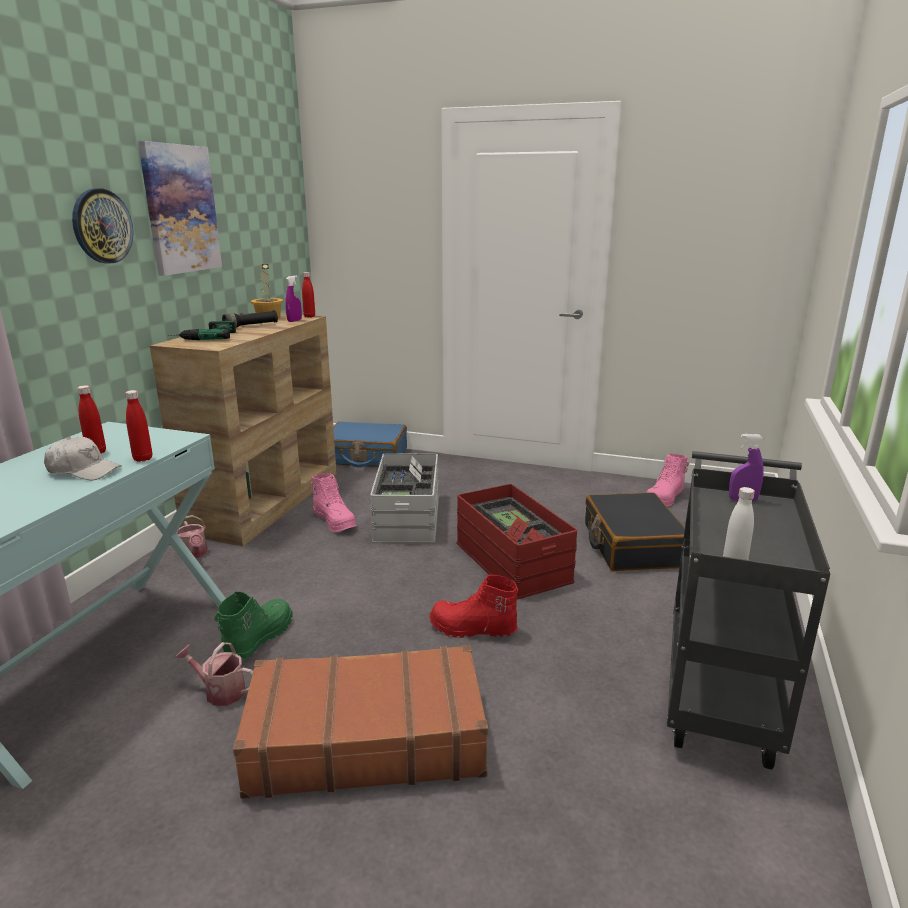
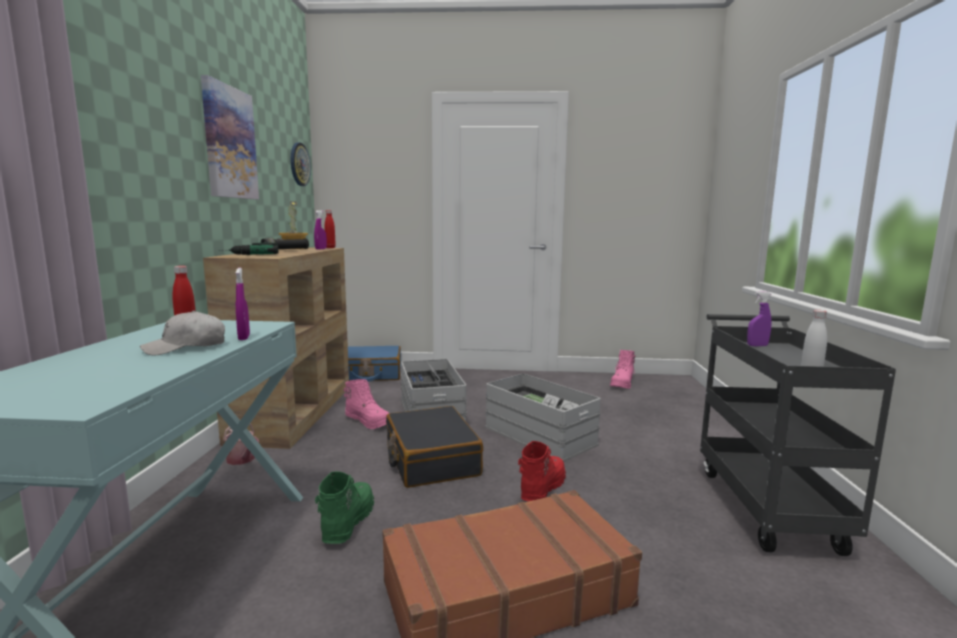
camera: 15 degrees left, 10 degrees down
white cap [44,437,122,480] -> white cap turned 150 degrees clockwise [140,310,225,355]
wall clock [72,188,133,264] -> wall clock moved to [291,143,311,186]
red bottle [125,390,152,462] -> purple spray bottle [236,268,250,340]
watering can [175,642,253,706] -> none
red boot [430,575,518,638] -> red boot turned 120 degrees clockwise [518,441,566,502]
red storage box [457,484,577,599] -> grey storage box [485,374,601,462]
black suitcase [585,492,685,571] -> black suitcase moved to [386,406,483,488]

